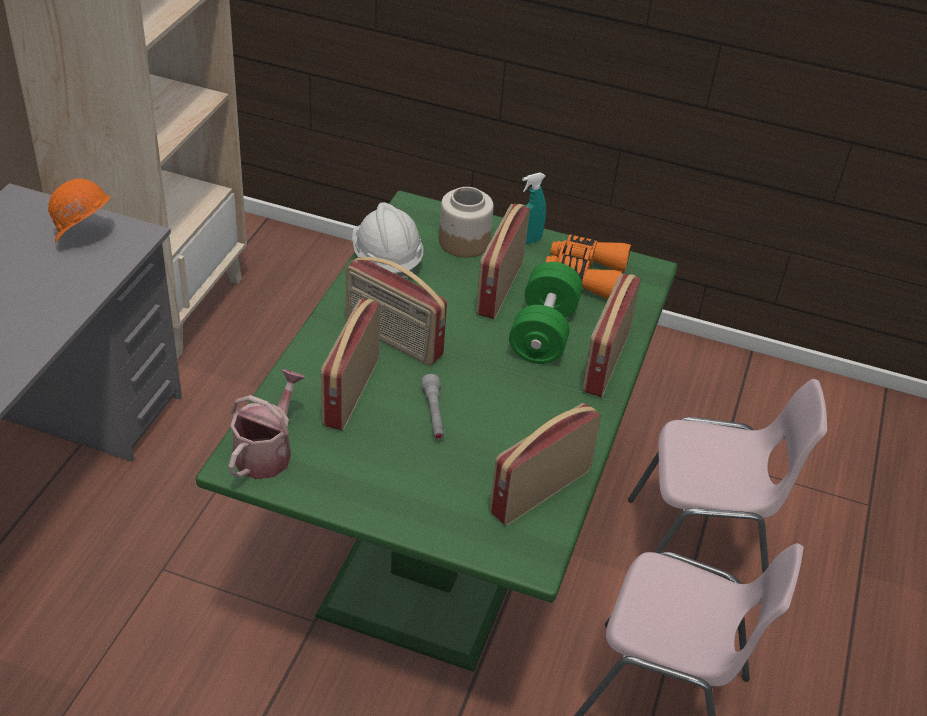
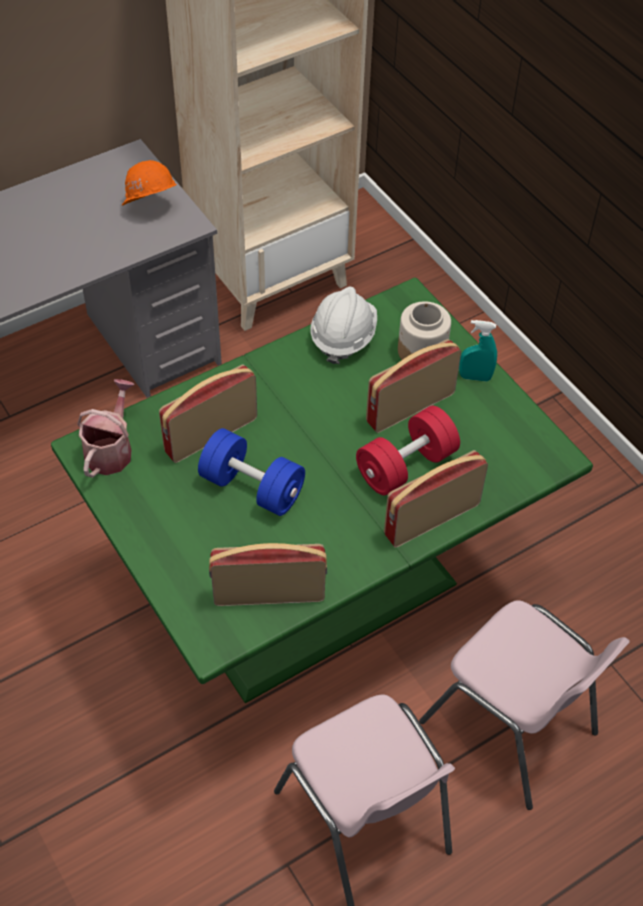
camera: 40 degrees right, 10 degrees up
watering can [228,369,305,479] -> watering can turned 45 degrees counterclockwise [77,379,134,478]
radio [346,257,447,365] -> none
grey flashlight [421,374,444,440] -> blue dumbbell [198,428,305,516]
green dumbbell [509,262,583,364] -> red dumbbell [356,406,460,495]
orange binoculars [545,235,631,299] -> none

